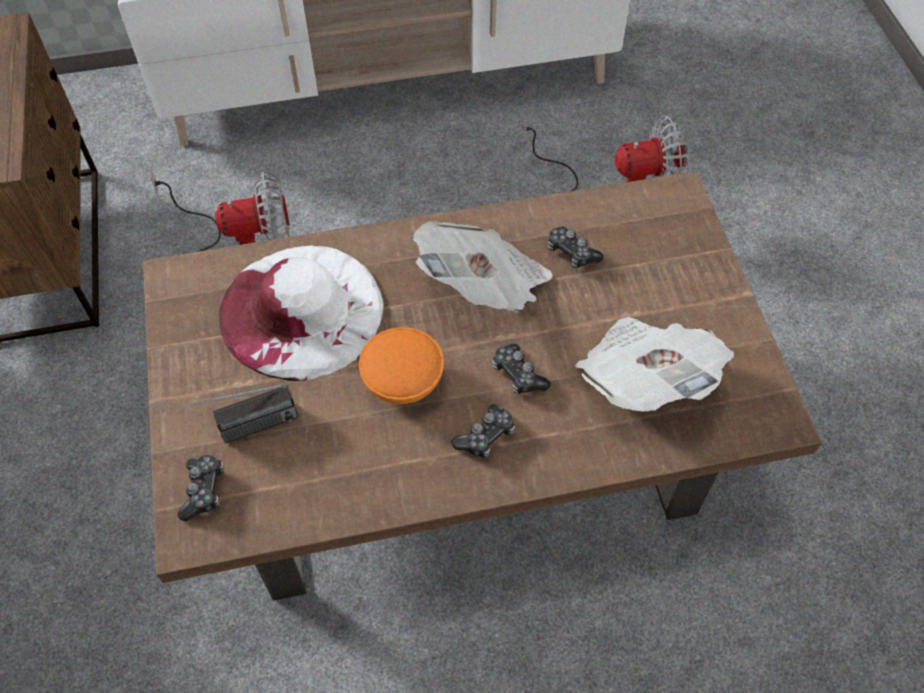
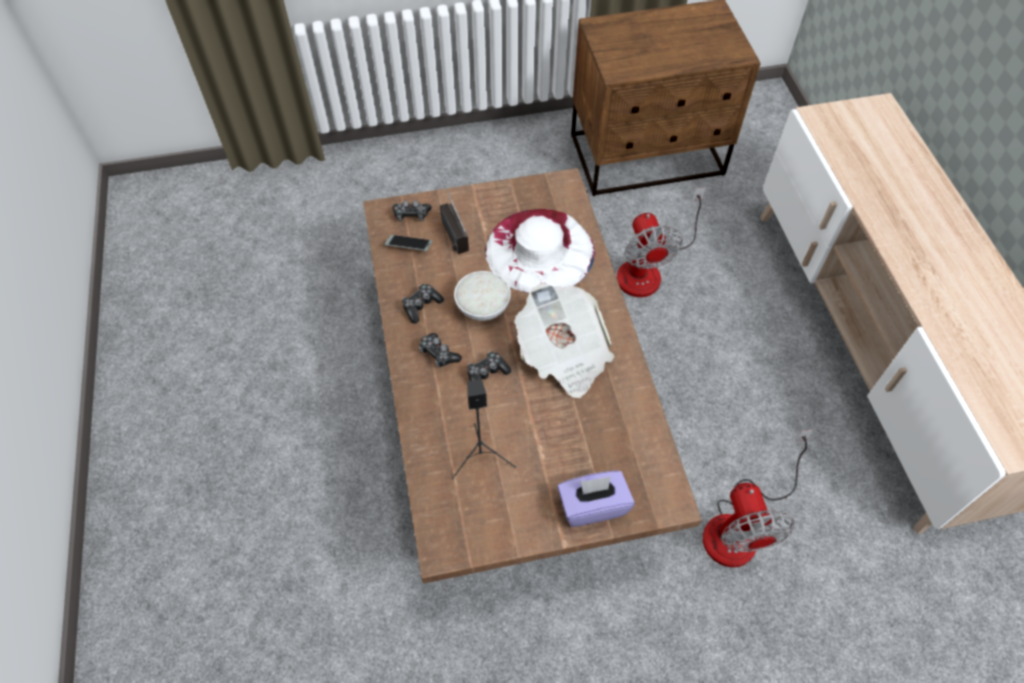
camera: 90 degrees right, 0 degrees up
orange bowl [359,327,444,404] -> white bowl [454,271,511,321]
game controller [547,226,603,269] -> game controller moved to [402,284,444,323]
newspaper [575,317,734,412] -> black speaker [452,379,516,479]
none -> phone [385,235,432,251]
none -> purple tissue box [557,471,635,527]

